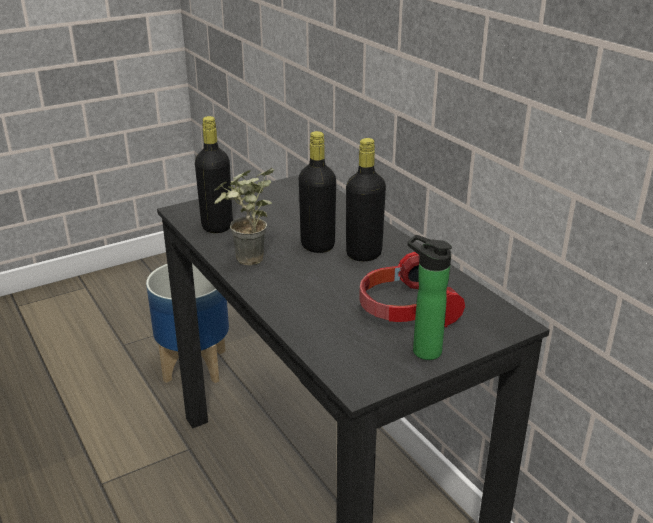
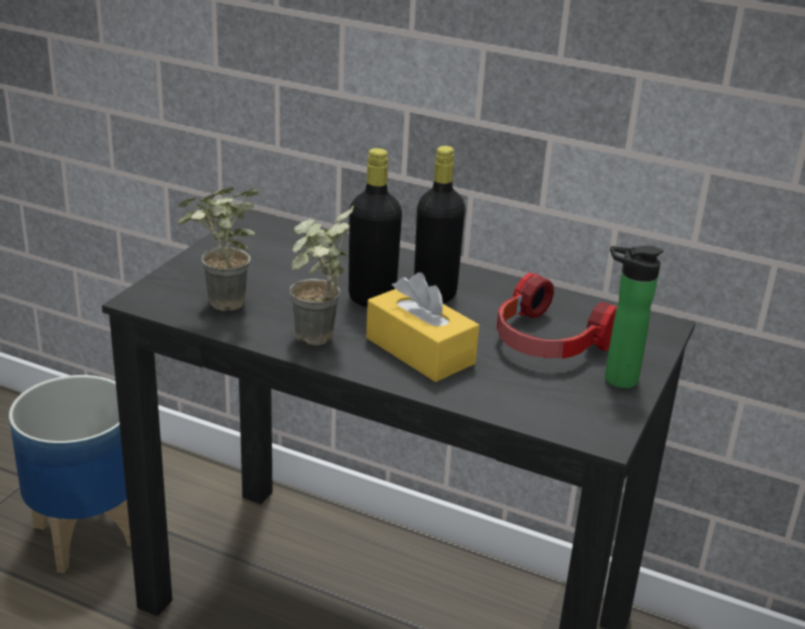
camera: 35 degrees left, 0 degrees up
black bottle [195,116,233,233] -> potted plant [177,187,259,311]
none -> yellow tissue box [366,272,479,382]

